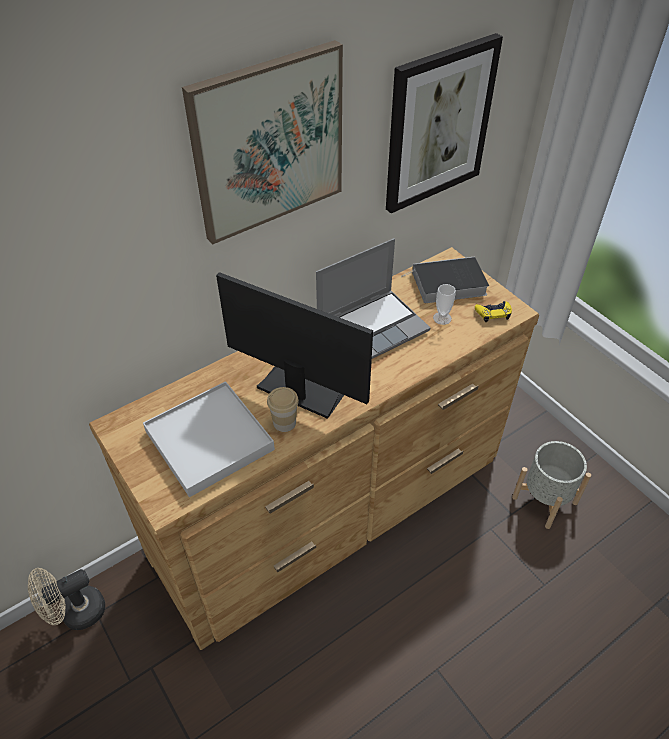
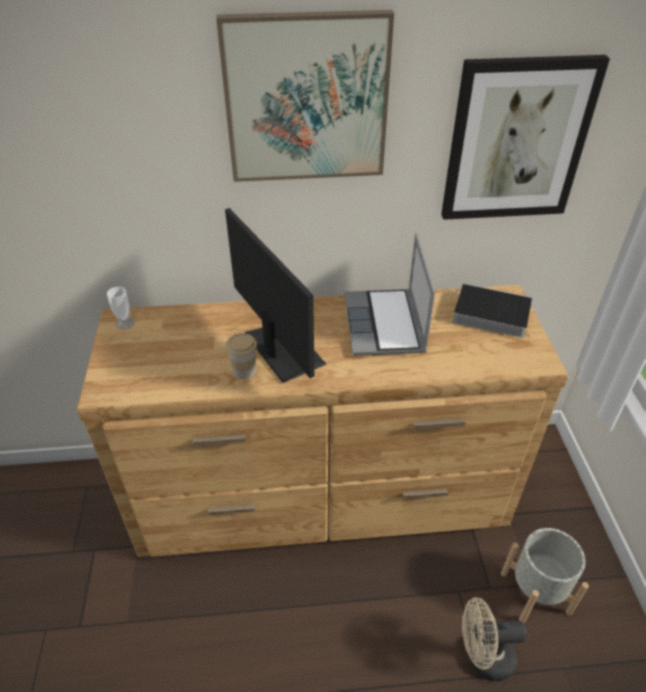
camera: 30 degrees right, 5 degrees down
beige fan [28,568,105,630] -> beige fan moved to [462,597,527,681]
white tray [143,381,275,497] -> none
laptop [316,238,430,359] -> laptop turned 90 degrees clockwise [345,234,435,356]
cup [433,284,456,325] -> cup moved to [107,287,135,330]
yellow game controller [475,301,512,322] -> none

